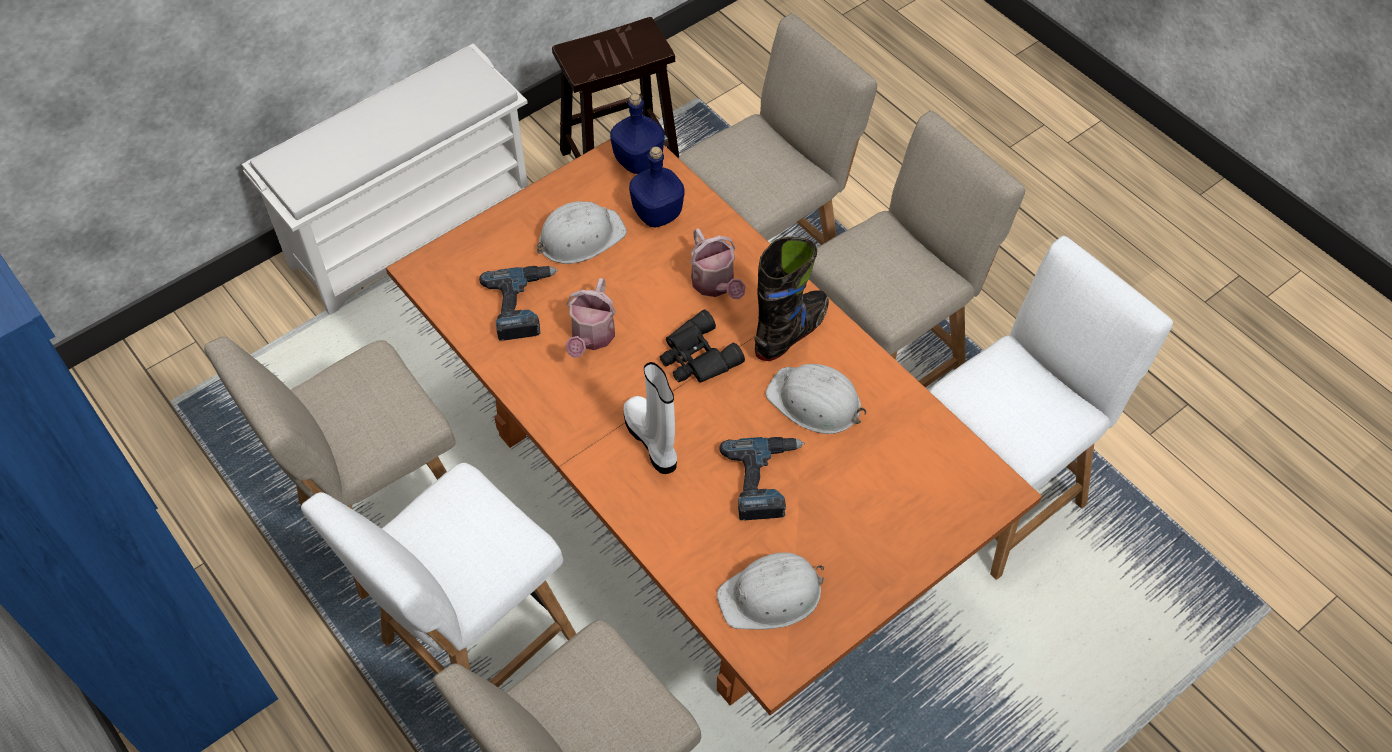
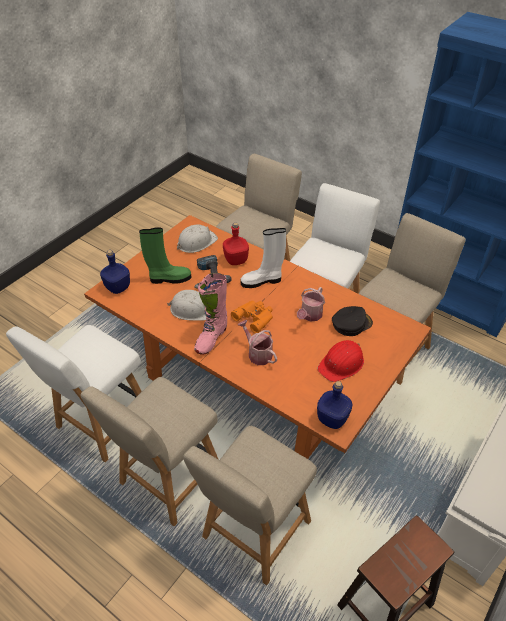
camera: 165 degrees right, 10 degrees down
power drill [479,266,558,341] -> black cap [332,306,373,336]
white hard hat [536,201,627,264] -> red hard hat [317,340,364,382]
watering can [565,278,616,358] -> watering can turned 150 degrees counterclockwise [297,287,325,322]
white boot [623,362,677,474] -> white boot turned 120 degrees clockwise [241,228,286,288]
blue bottle [629,147,684,228] -> blue bottle moved to [100,250,130,294]
black binoculars [660,310,745,383] -> orange binoculars [231,301,273,333]
black boot [755,237,829,361] -> pink boot [194,273,227,355]
none -> green boot [139,227,191,284]
none -> red bottle [223,223,249,265]

